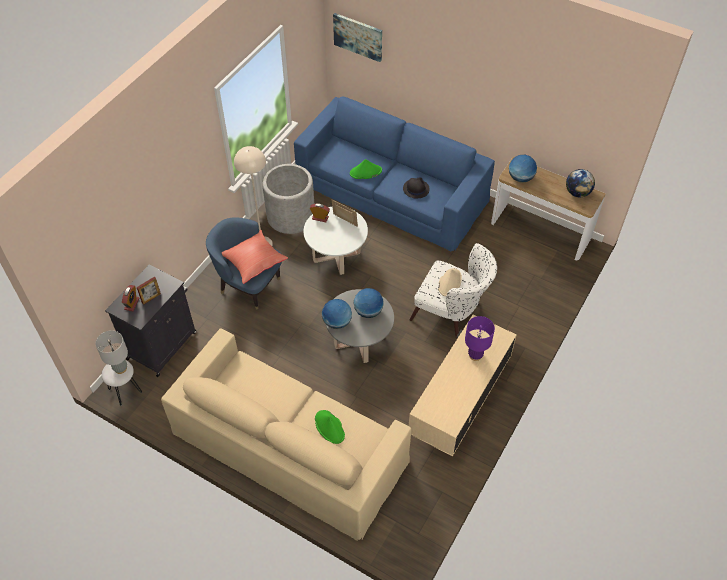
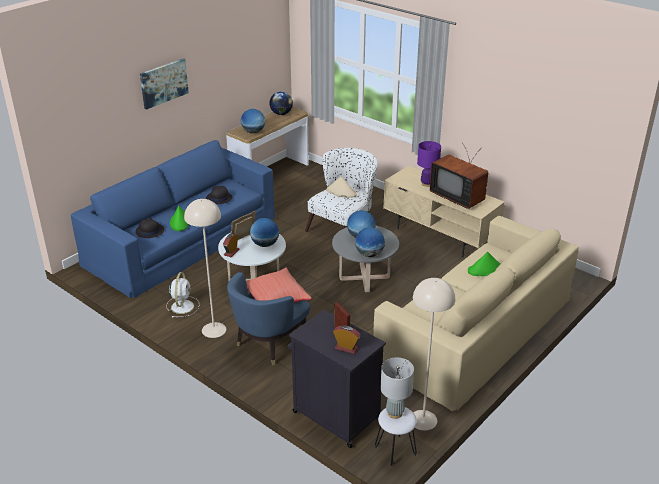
camera: 80 degrees left, 20 degrees down
grey planter [262,164,314,234] -> white fan [166,272,199,318]
picture [333,13,382,62] -> picture moved to [140,58,189,110]
none -> black hat [136,218,164,238]
none -> globe [250,218,279,247]
none -> beige floor lamp [413,278,455,430]
none -> television [430,143,488,209]

